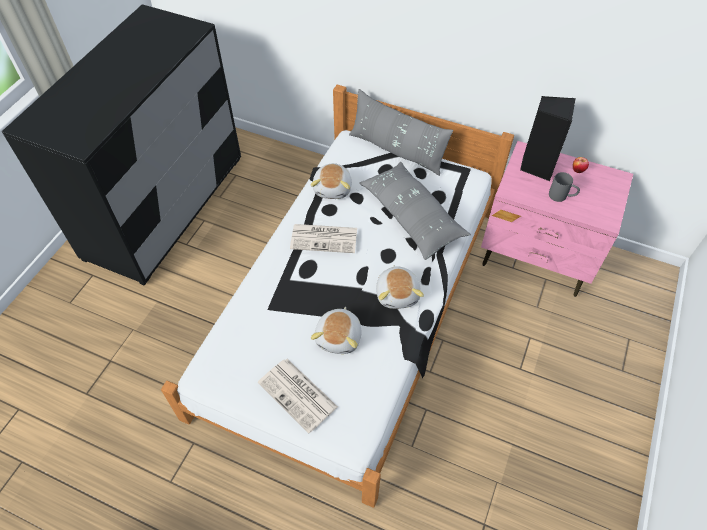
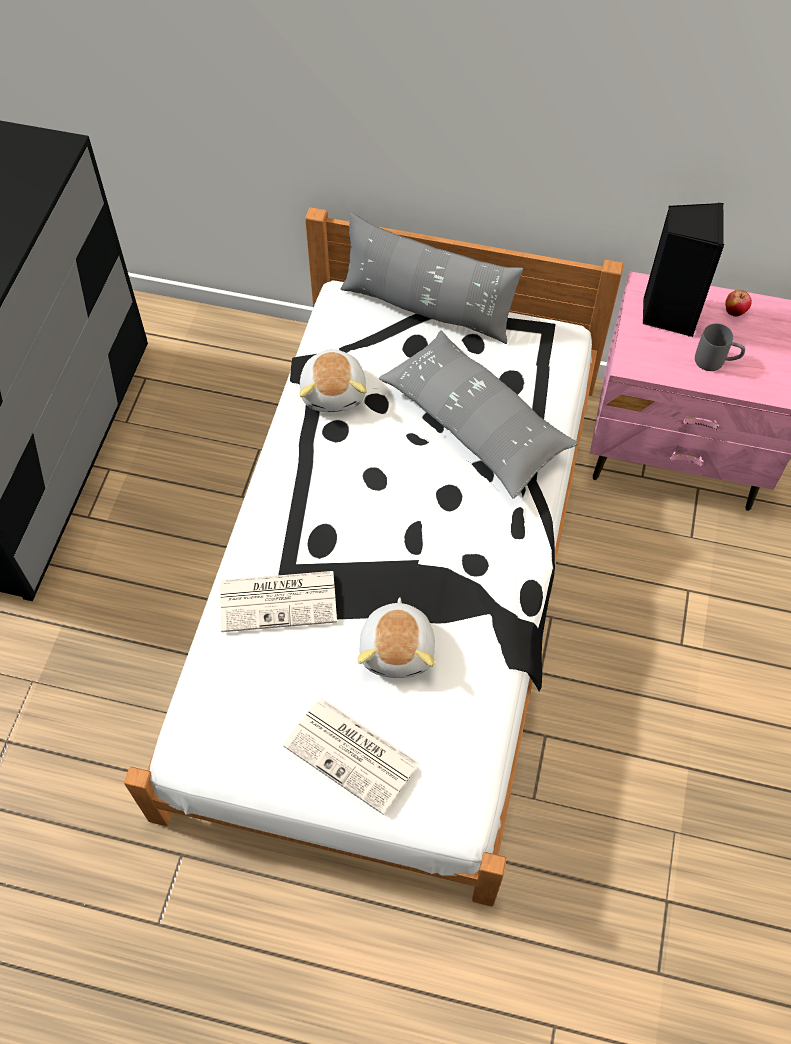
camera: 10 degrees left, 5 degrees up
newspaper [290,224,357,253] -> newspaper moved to [220,571,337,632]
plush toy [376,265,424,309] -> none

